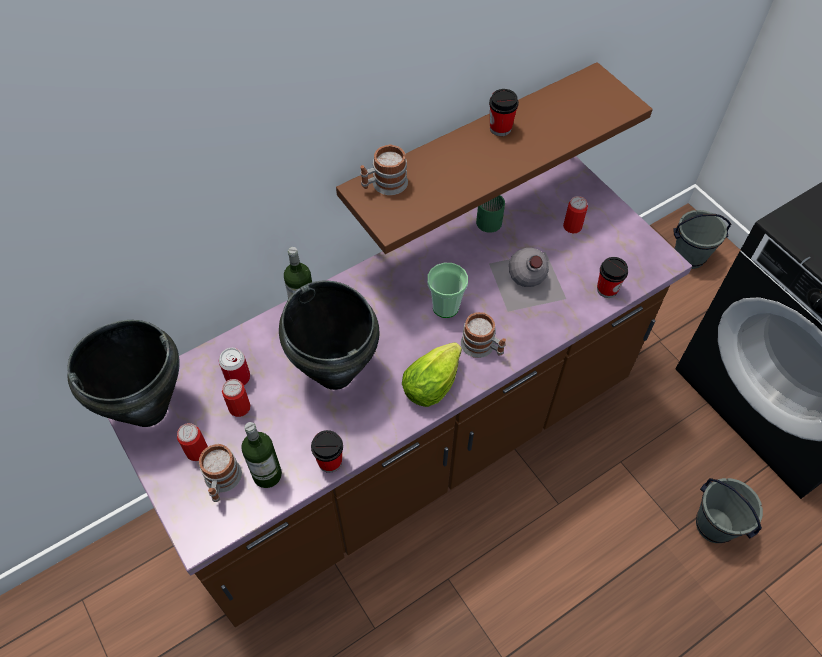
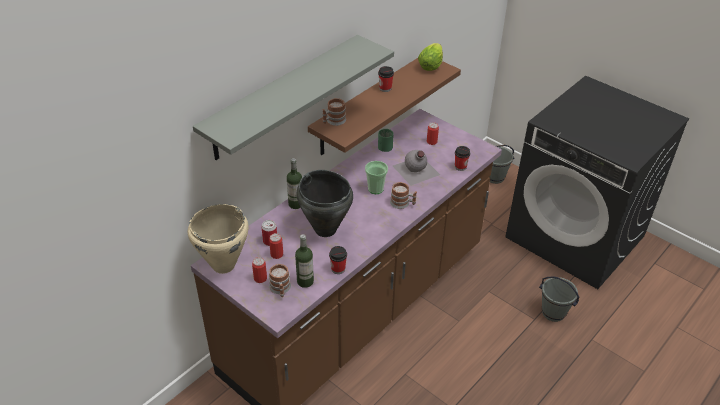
camera: 15 degrees left, 15 degrees down
black cooking pot [67,320,180,427] -> beige cooking pot [188,204,249,274]
lettuce [402,342,462,407] -> lettuce moved to [418,43,443,71]
none -> grey shelf [193,35,394,160]

